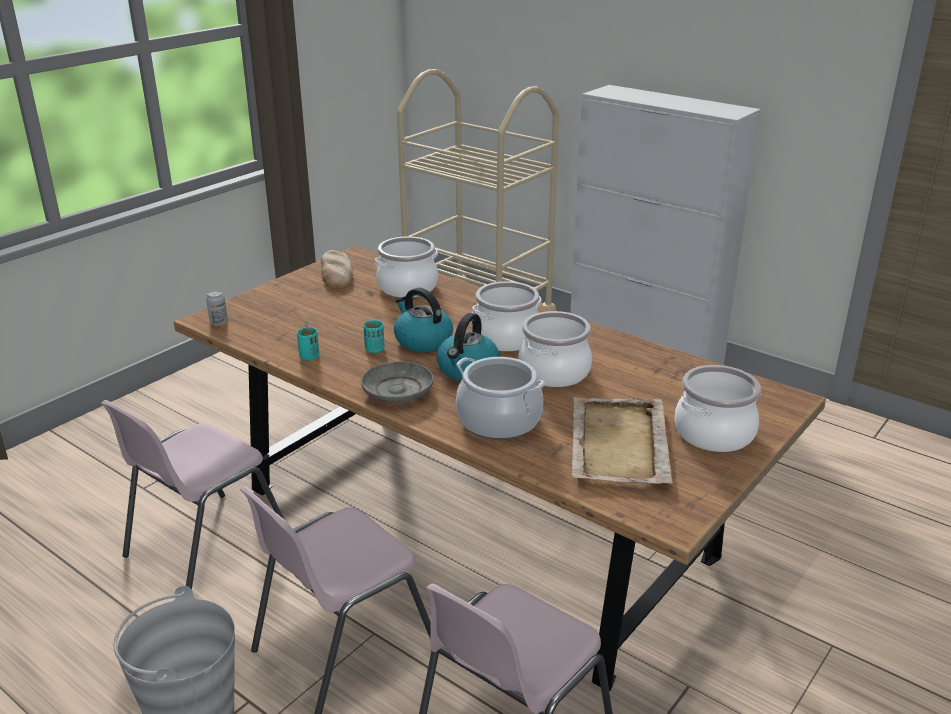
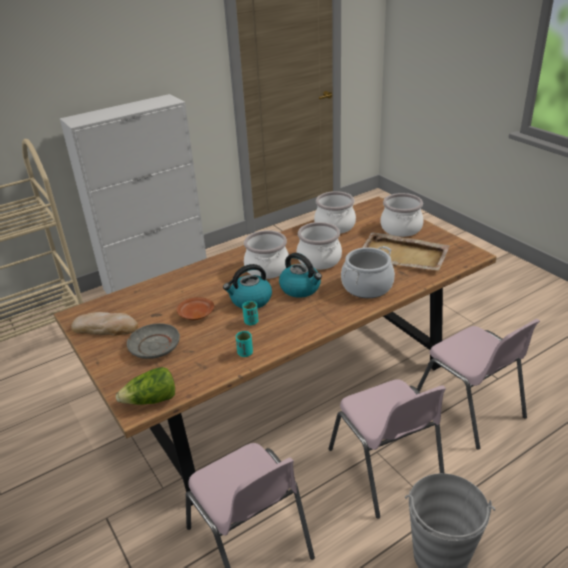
camera: 70 degrees left, 5 degrees up
can [206,291,228,326] -> lettuce [116,367,175,405]
grey plate [361,361,434,403] -> grey plate moved to [127,323,180,359]
cooking pot [375,237,438,298] -> cooking pot moved to [314,191,356,234]
none -> brown plate [177,297,214,320]

